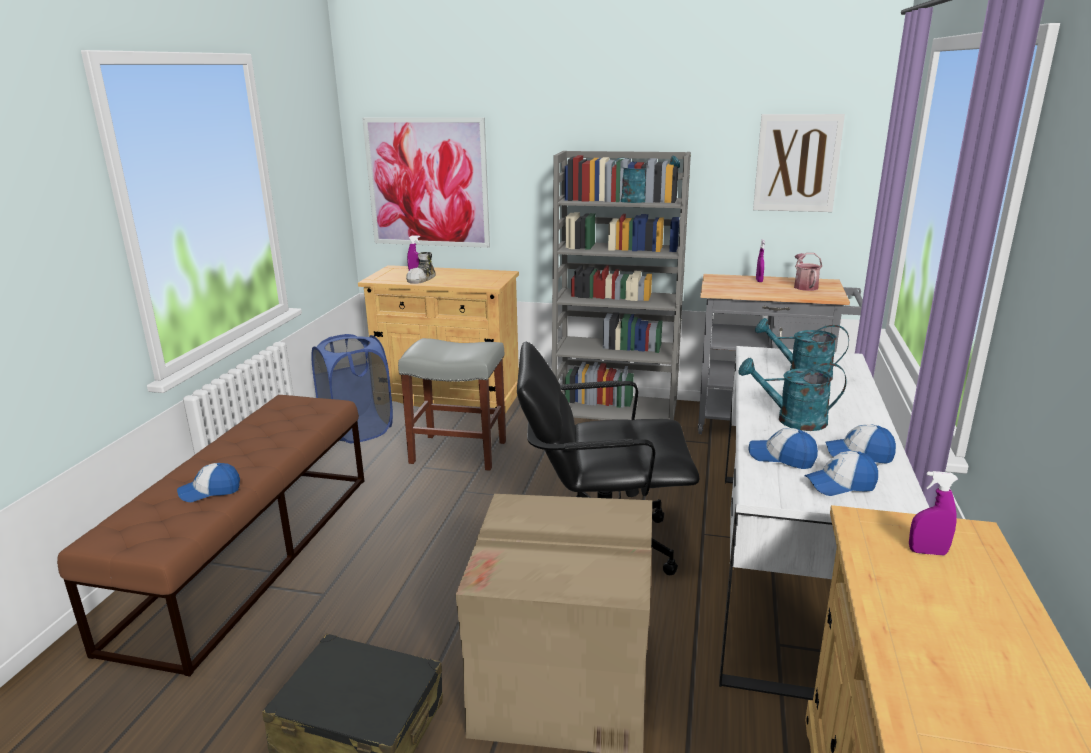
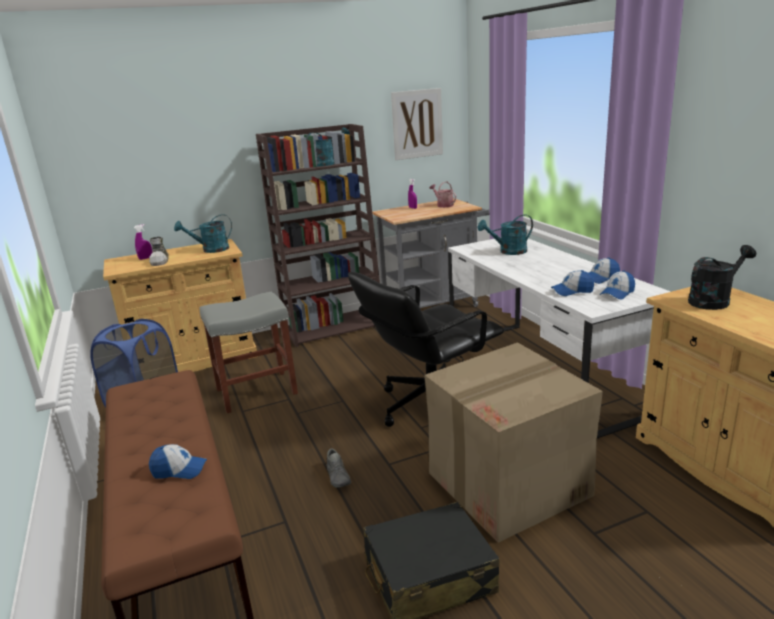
camera: 35 degrees left, 0 degrees up
cap [177,463,240,502] -> cap turned 120 degrees counterclockwise [149,444,207,479]
picture [362,118,490,248] -> none
grey bookcase [552,151,691,420] -> brown bookcase [256,124,380,347]
turquoise watering can [738,358,847,431] -> turquoise watering can moved to [174,214,232,253]
purple spray bottle [909,471,958,555] -> black watering can [688,245,756,310]
none -> grey shoe [327,449,351,488]

